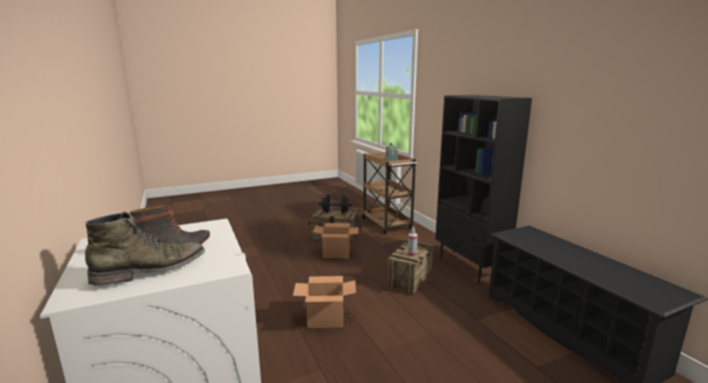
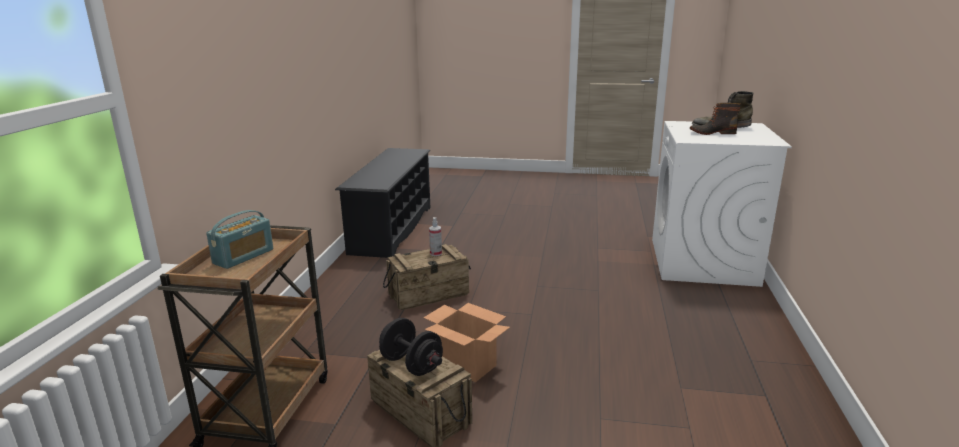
camera: 145 degrees left, 5 degrees up
cardboard box [293,276,356,328] -> none
black bookcase [435,95,532,283] -> none

